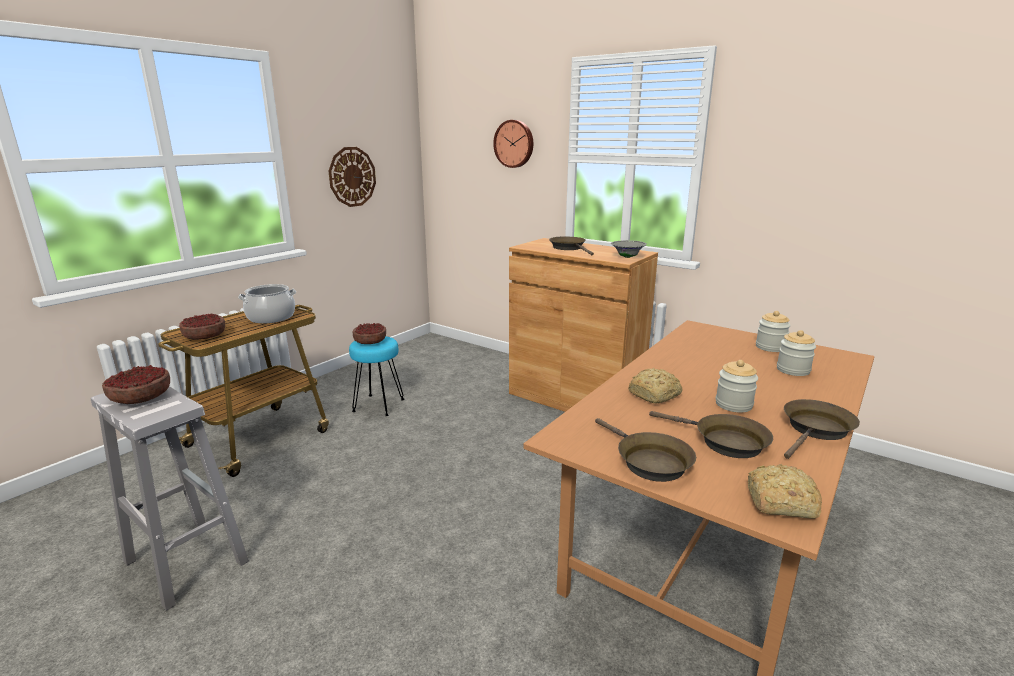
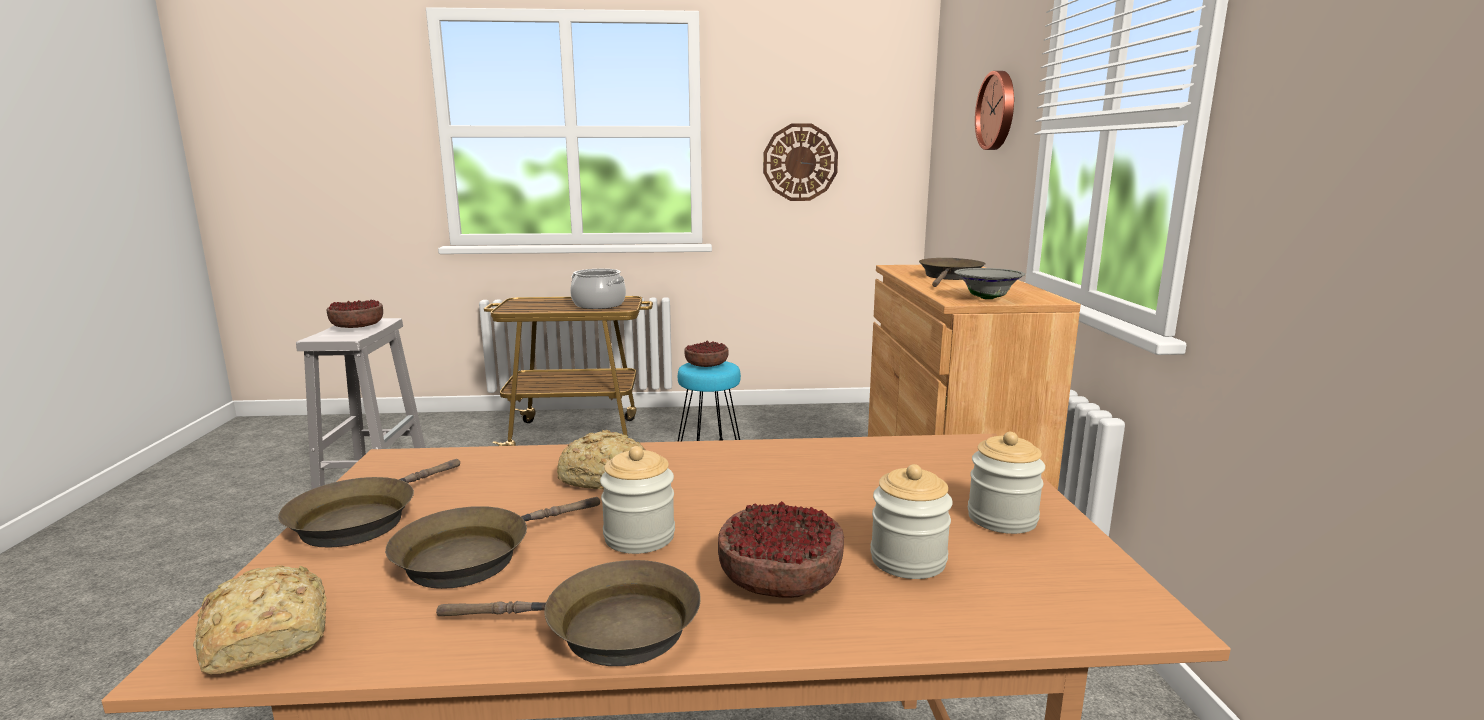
camera: 50 degrees right, 5 degrees down
bowl [179,314,225,340] -> bowl moved to [718,501,844,598]
brown frying pan [649,411,773,458] -> brown frying pan turned 45 degrees clockwise [385,497,600,589]

